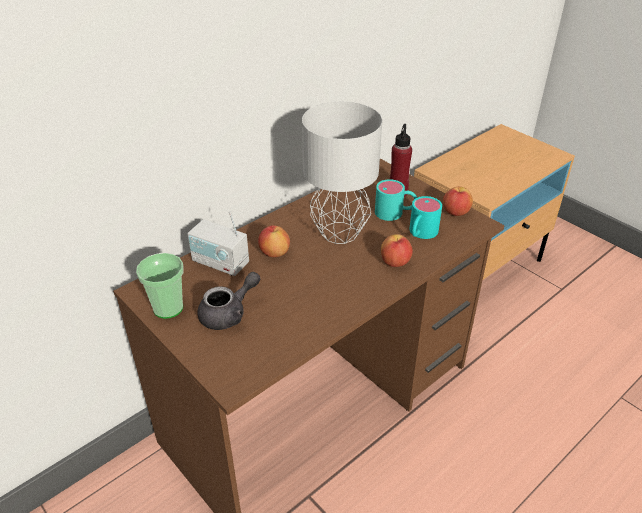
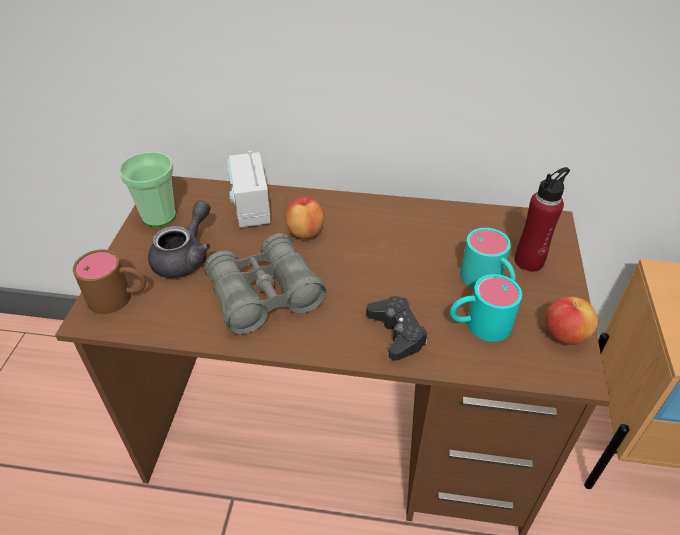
camera: 50 degrees right, 5 degrees up
grey teapot [198,272,260,330] -> grey teapot turned 75 degrees counterclockwise [148,200,211,278]
grey table lamp [302,101,382,244] -> none
apple [381,234,413,267] -> black game controller [366,296,428,361]
none -> brown mug [73,249,146,314]
none -> grey binoculars [204,233,327,334]

